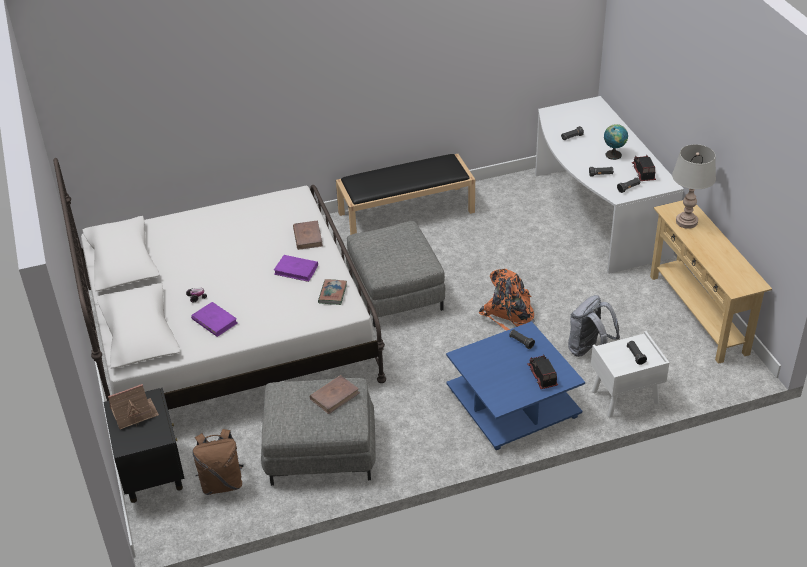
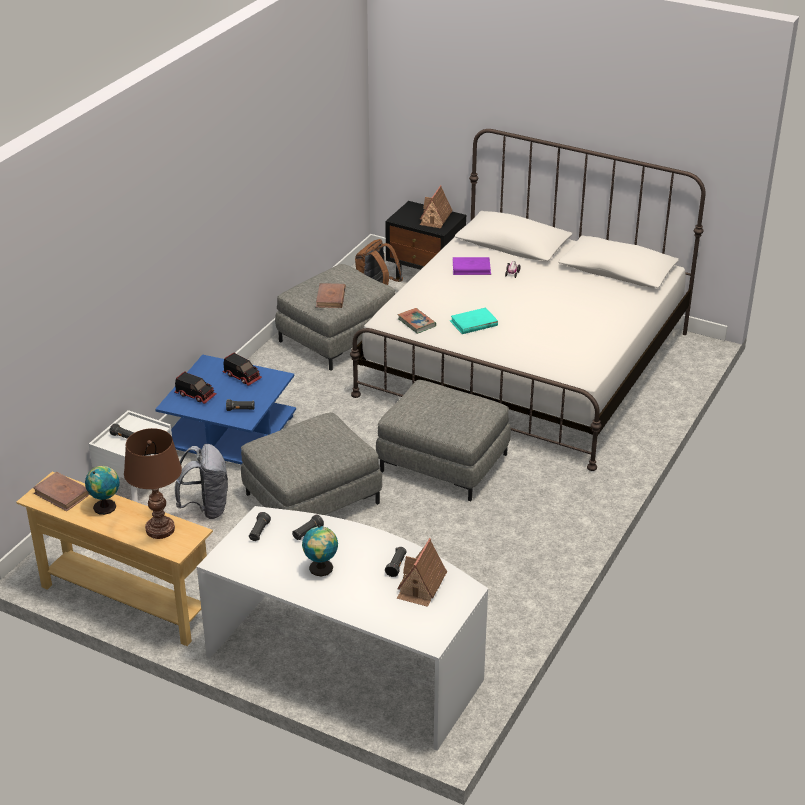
camera: 135 degrees right, 5 degrees down
purple book [274,255,318,282] -> turquoise book [450,307,498,334]
brown book [293,221,323,250] -> brown book moved to [33,472,90,511]
black bench [336,154,475,235] -> none
orange backpack [479,269,535,331] -> grey ottoman [241,412,382,515]
toy truck [631,155,656,181] -> toy truck moved to [222,352,262,386]
grey table lamp [672,144,716,229] -> brown table lamp [124,428,182,539]
none -> globe [85,466,120,515]
none -> toy house [397,538,447,607]

